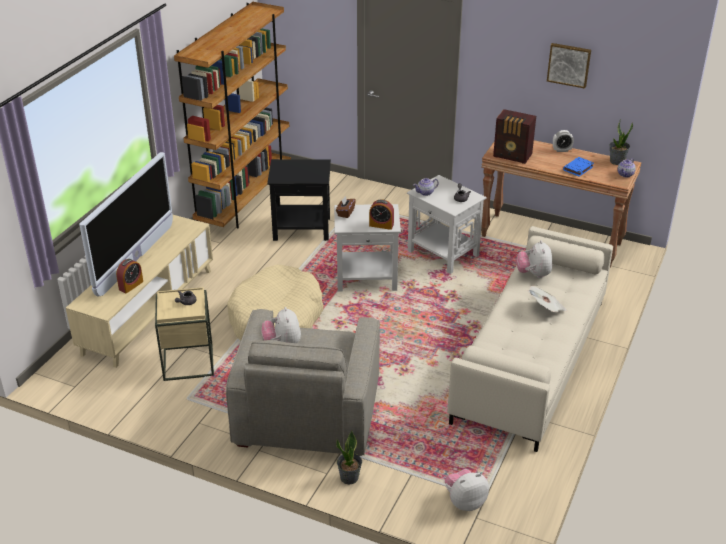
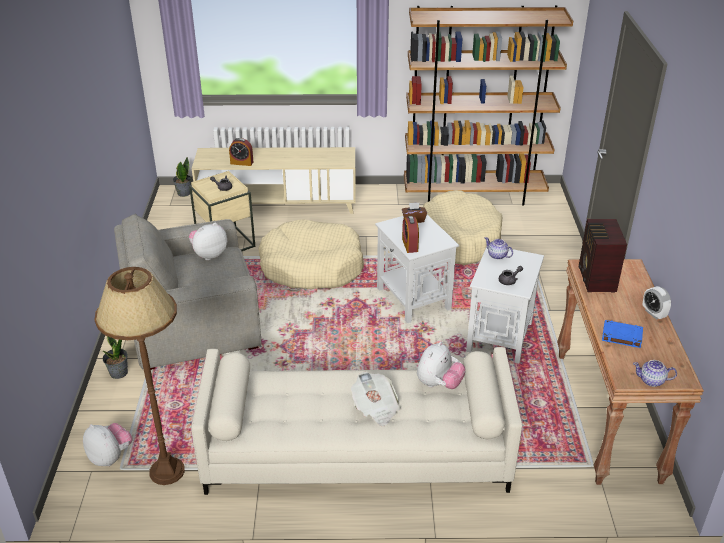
camera: 65 degrees right, 0 degrees up
television [79,152,173,297] -> none
black side table [267,159,331,241] -> beige dog bed [423,190,502,265]
plush toy [516,240,552,278] -> plush toy turned 150 degrees clockwise [417,342,466,389]
picture [547,43,591,89] -> none
potted plant [610,119,633,165] -> potted plant moved to [173,157,191,197]
none -> brown floor lamp [94,267,185,485]

